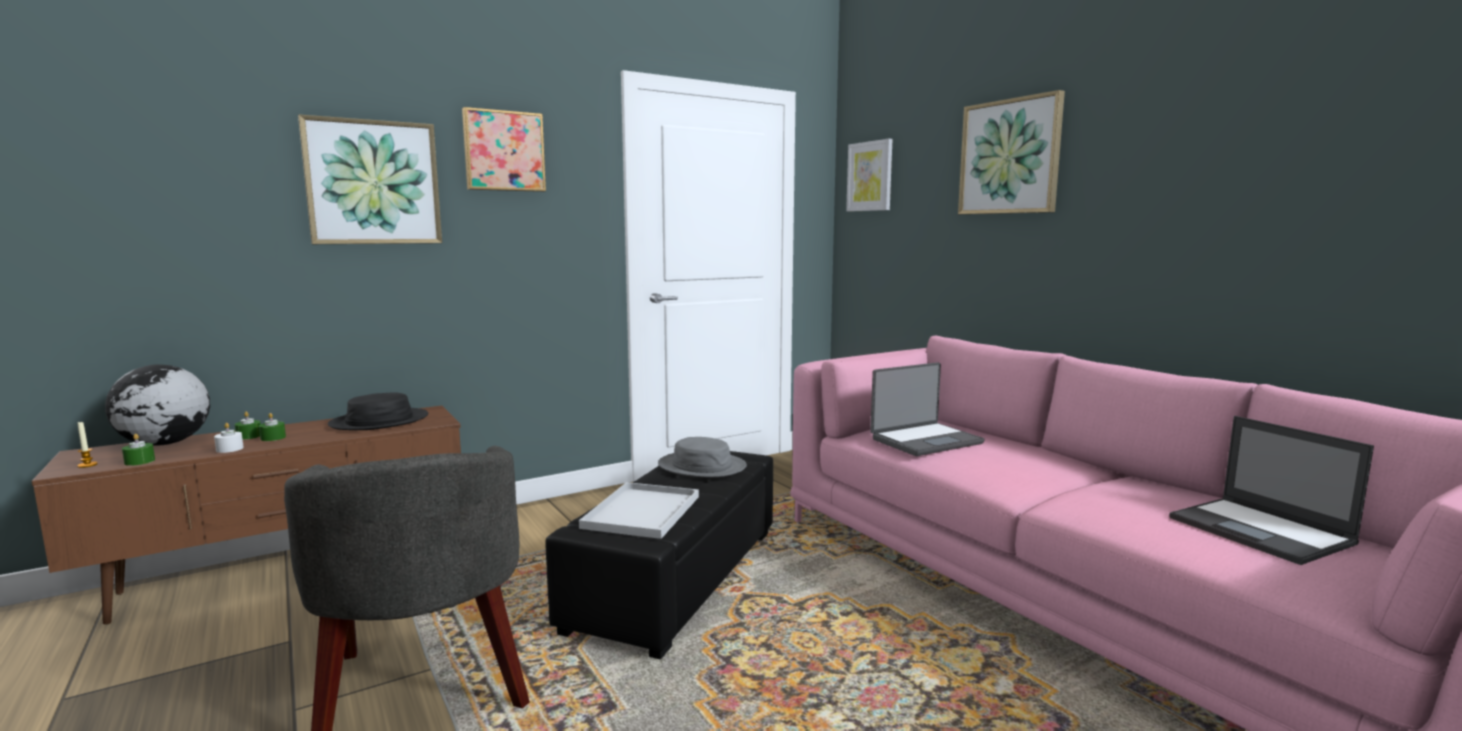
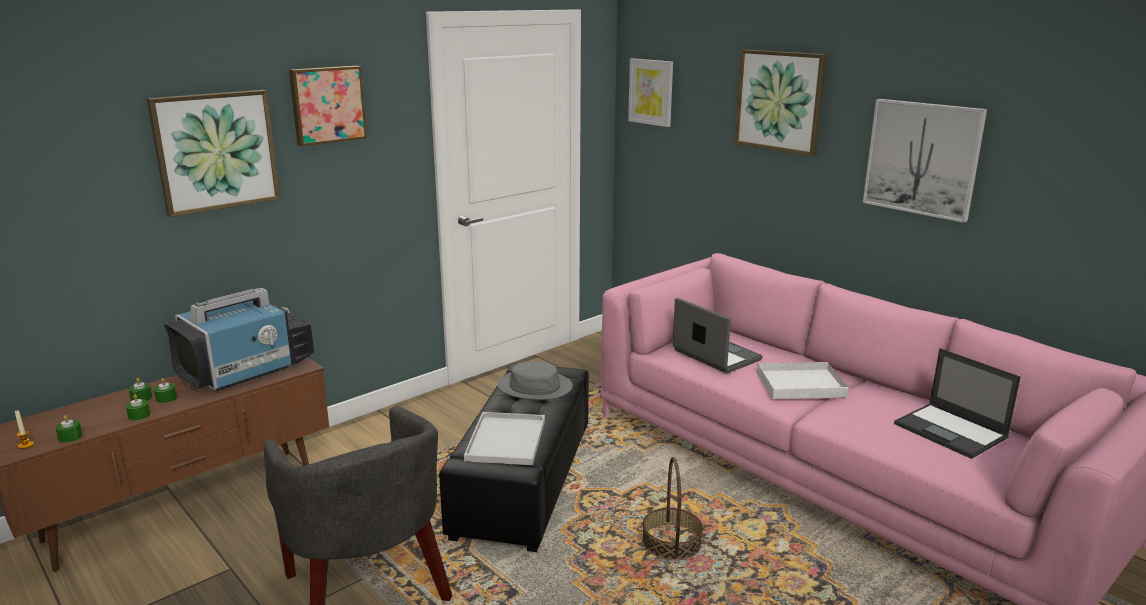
camera: 10 degrees left, 10 degrees up
globe [105,364,210,445] -> none
white candle [214,423,244,453] -> green candle [126,394,150,421]
black hat [328,392,428,430] -> television [164,287,314,391]
laptop [870,362,985,456] -> laptop turned 90 degrees counterclockwise [673,298,763,373]
none -> basket [642,457,703,560]
none -> white tray [757,362,849,399]
none -> picture [863,99,987,223]

